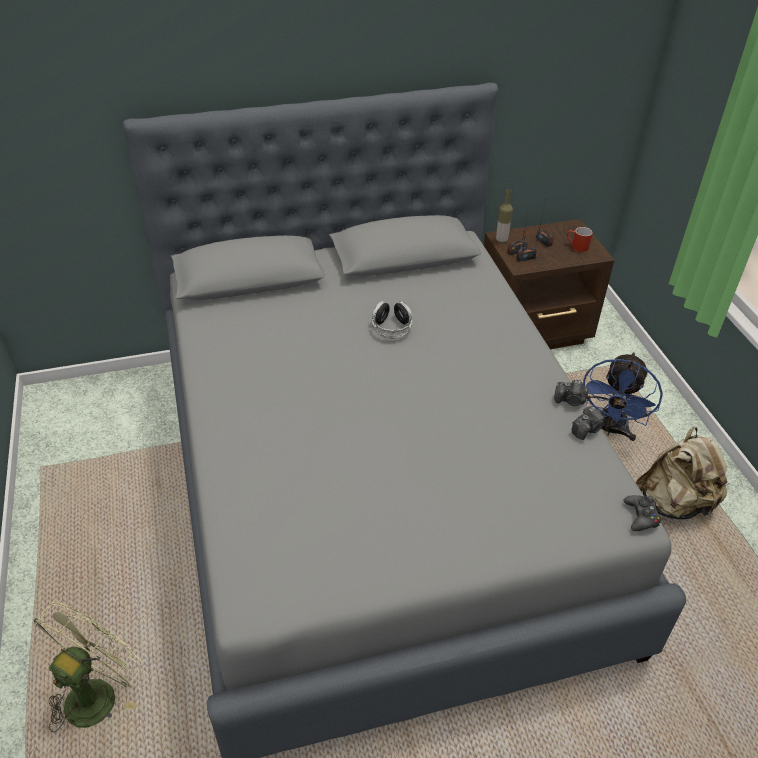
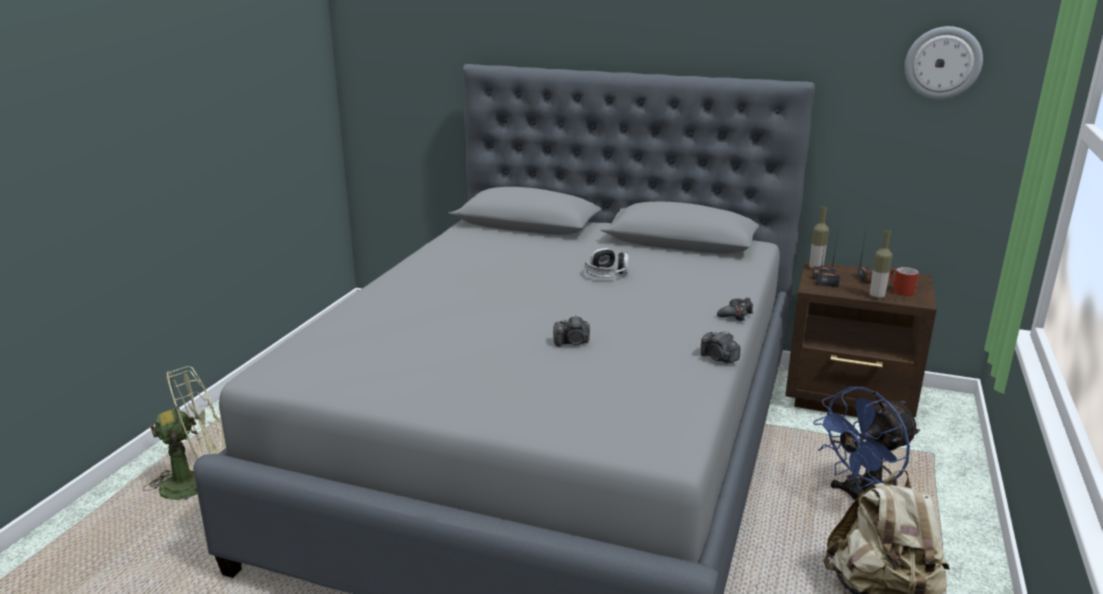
camera: 35 degrees right, 20 degrees down
camera [572,407,604,440] -> camera moved to [553,315,590,347]
black game controller [624,495,661,531] -> black game controller moved to [717,298,753,321]
none -> bottle [870,230,893,299]
none -> wall clock [904,26,983,100]

